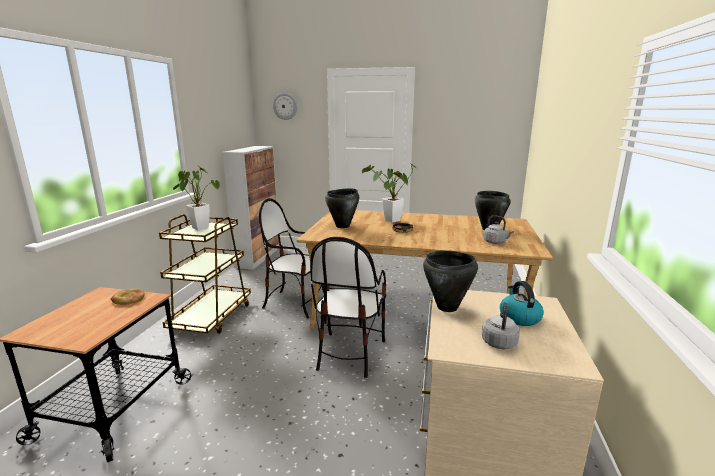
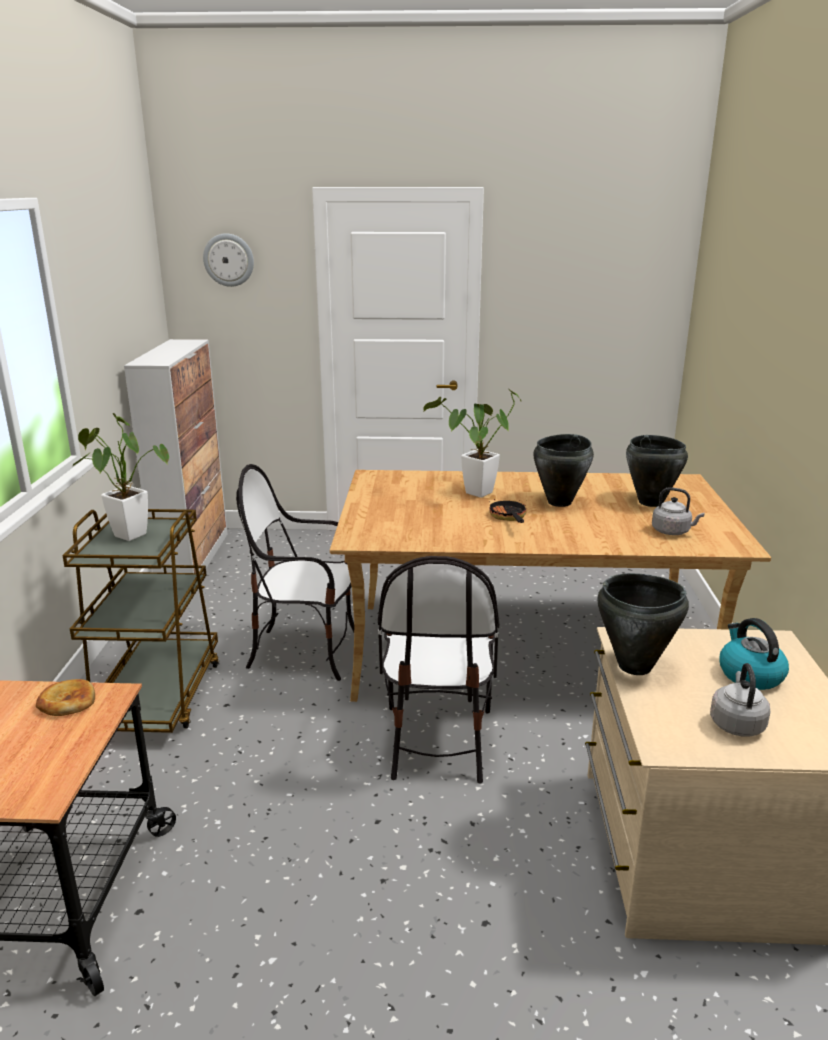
camera: 10 degrees left, 5 degrees up
black cooking pot [325,188,359,228] -> black cooking pot moved to [533,434,594,507]

